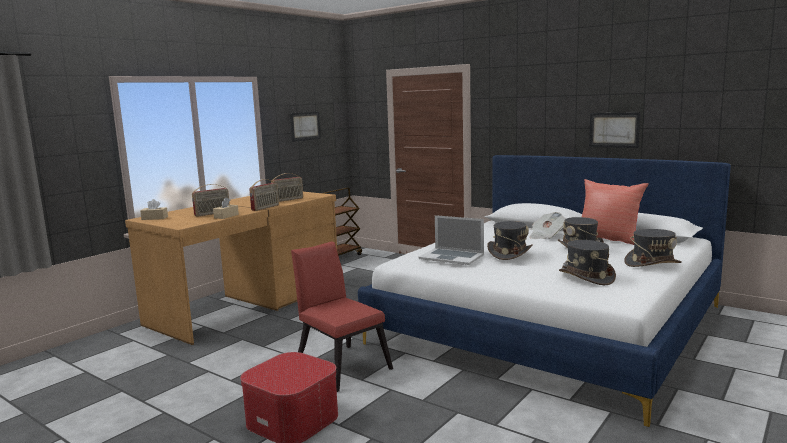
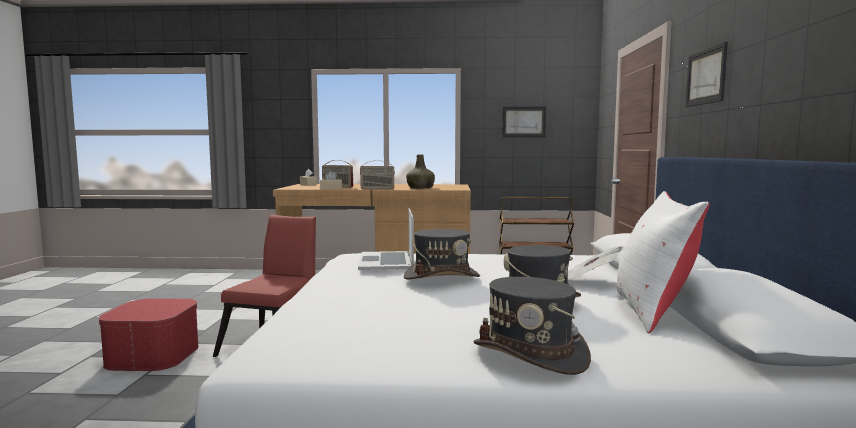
camera: 55 degrees right, 5 degrees down
radio [271,173,303,202] -> green bottle [406,154,435,188]
grey hat [559,240,616,285] -> none
red pillow [582,179,649,245] -> white pillow [617,191,709,334]
picture [589,112,641,148] -> picture moved to [685,42,728,107]

